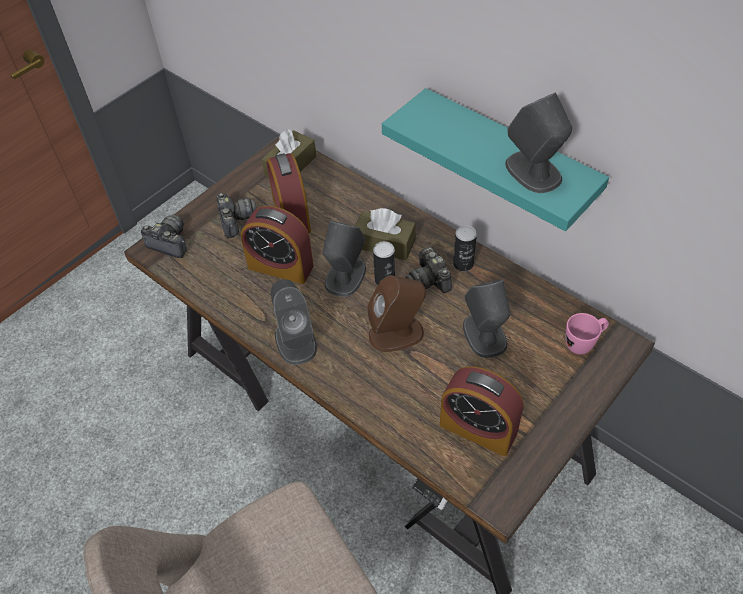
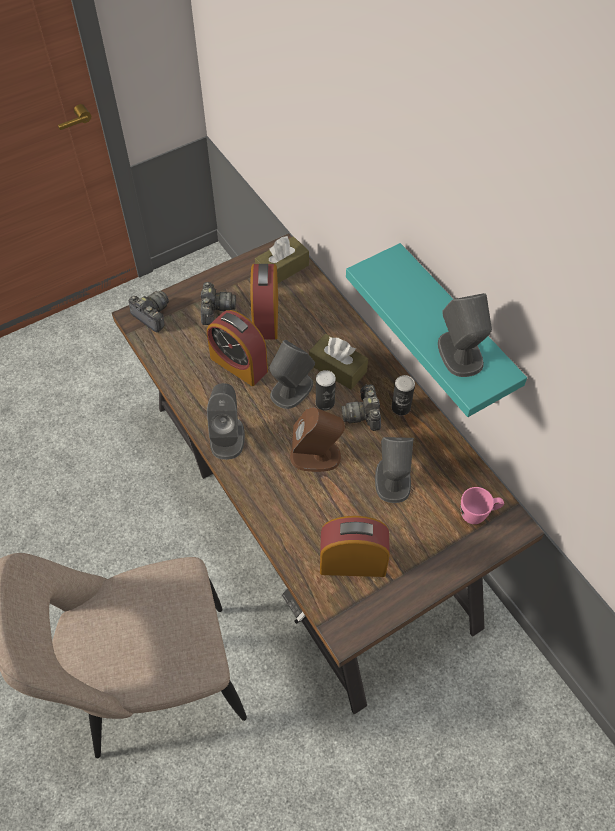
camera: 15 degrees right, 5 degrees up
alarm clock [440,366,523,456] -> alarm clock turned 135 degrees clockwise [320,516,390,577]

